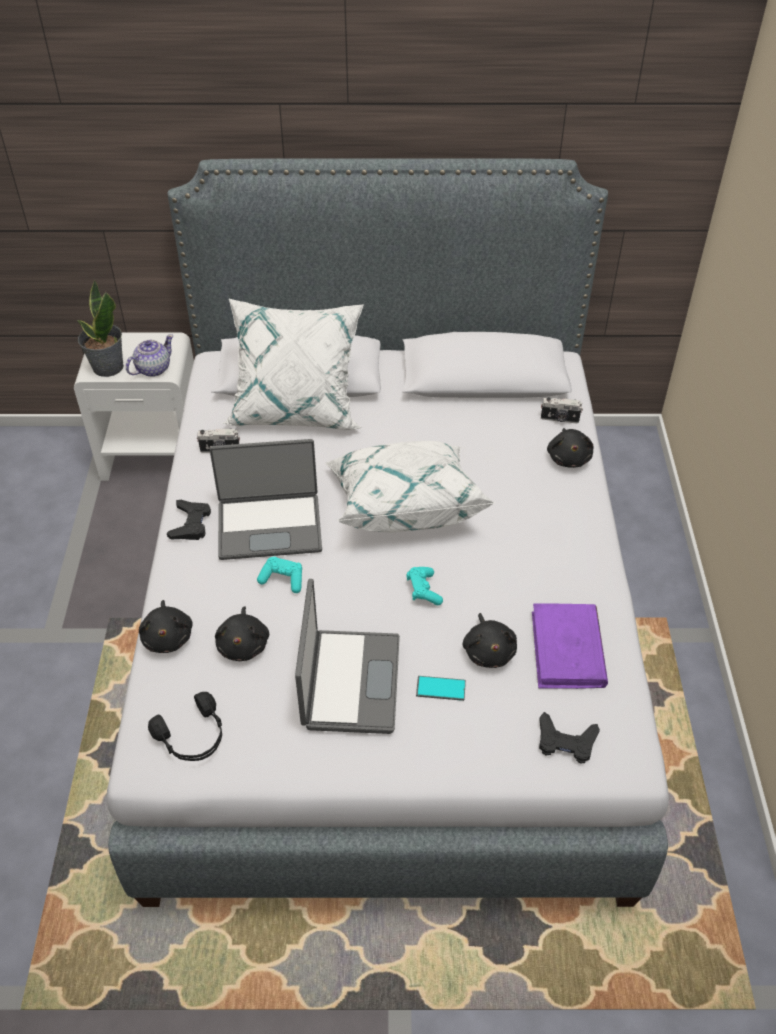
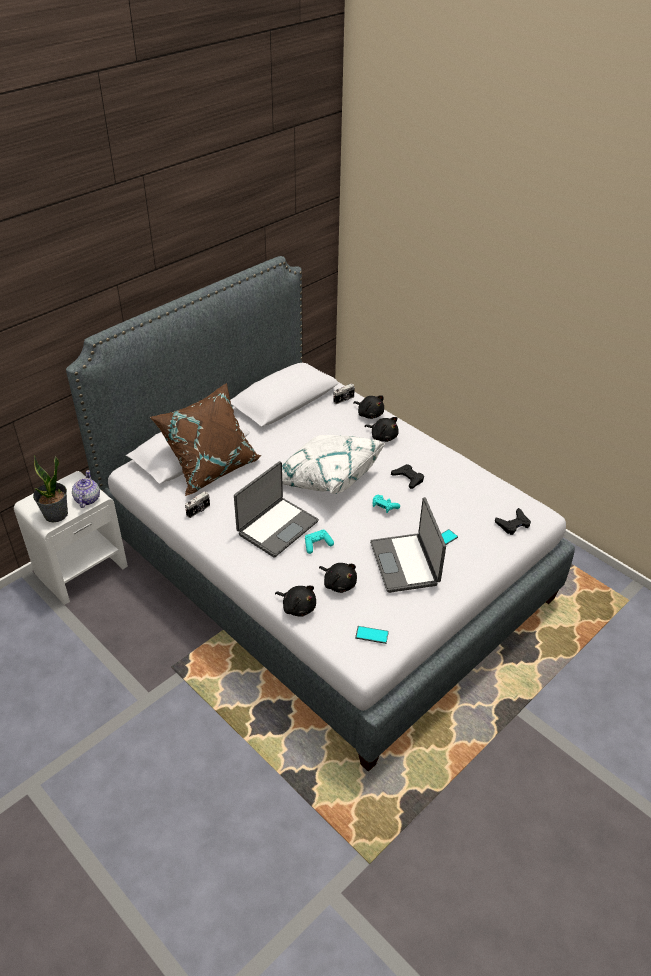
camera: 45 degrees left, 5 degrees down
black headphones [148,692,222,761] -> phone [355,626,389,644]
black game controller [167,500,211,540] -> black game controller moved to [391,464,424,489]
white pillow [222,299,364,430] -> brown pillow [150,383,262,496]
laptop [295,579,400,734] -> laptop turned 150 degrees counterclockwise [370,497,446,593]
black plush toy [463,613,517,668] -> black plush toy moved to [364,417,399,442]
purple book [532,603,608,689] -> none

